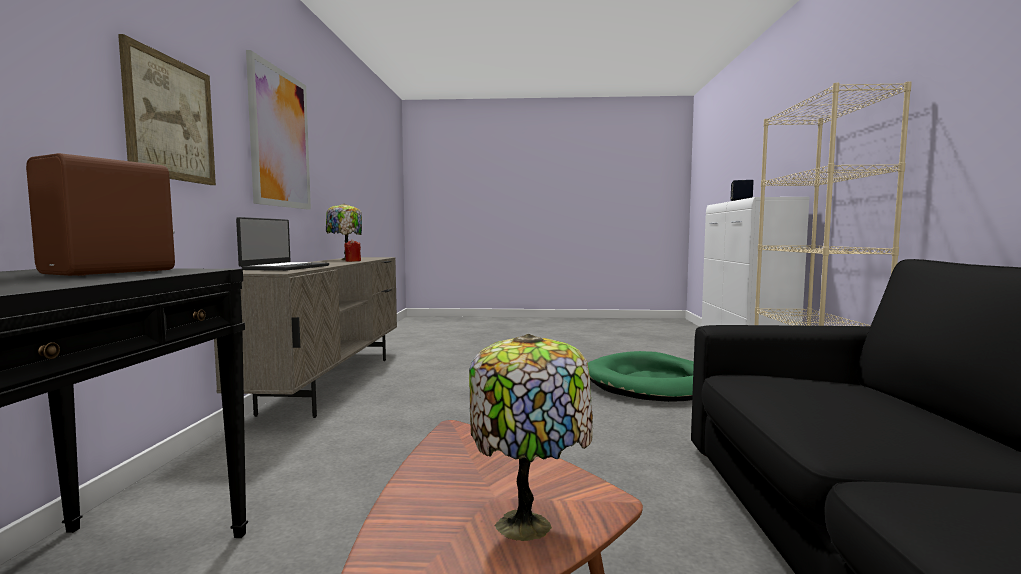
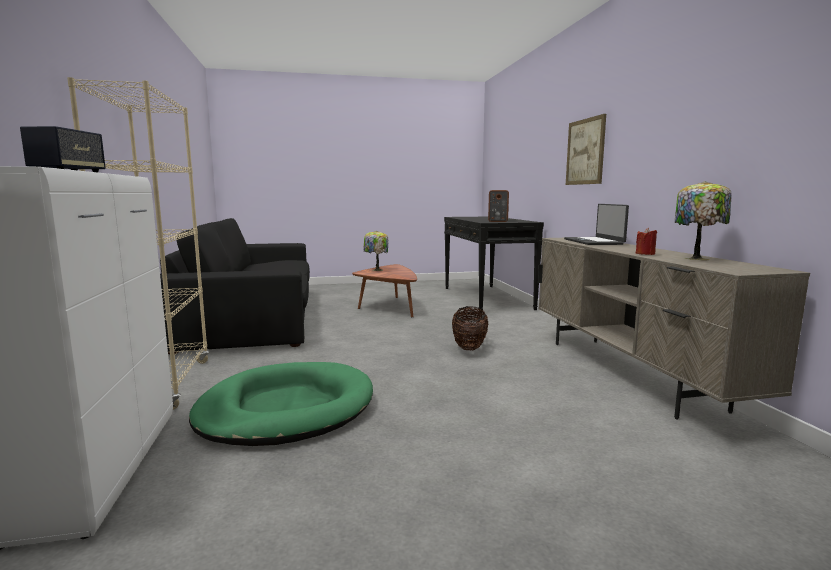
camera: 165 degrees right, 5 degrees up
picture [246,50,311,210] -> none
none -> basket [452,306,488,350]

